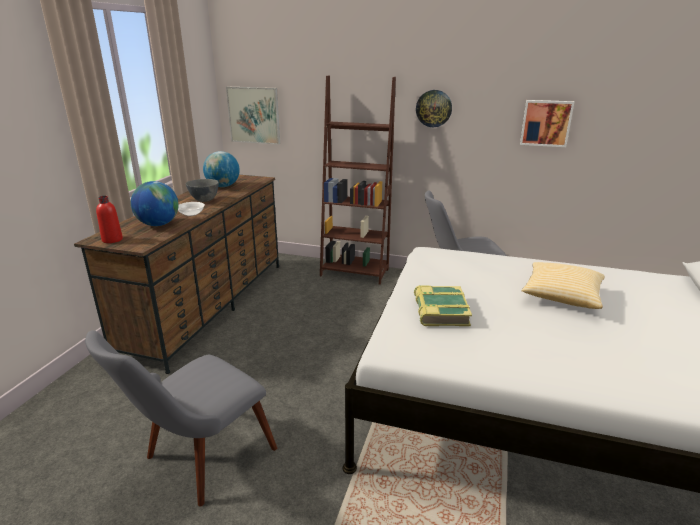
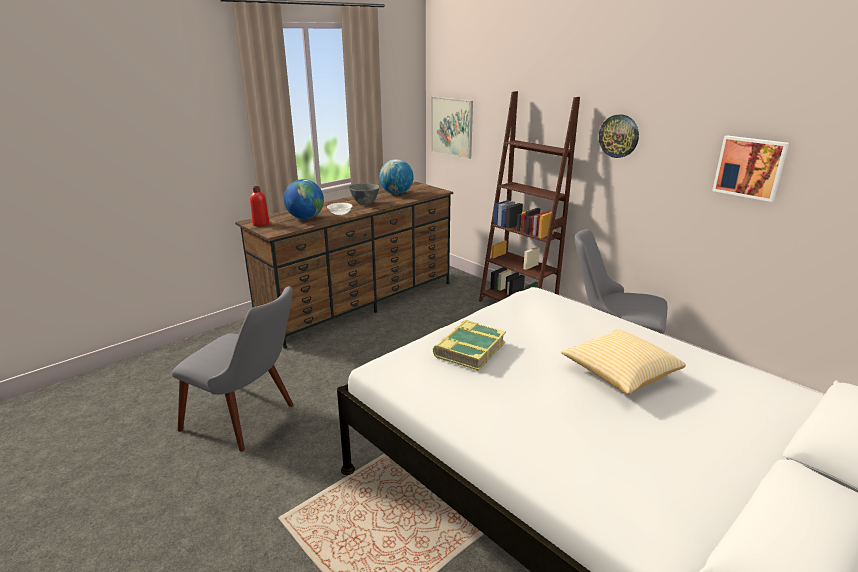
camera: 30 degrees right, 0 degrees up
grey chair [85,330,277,507] -> grey chair turned 135 degrees counterclockwise [172,286,294,452]

